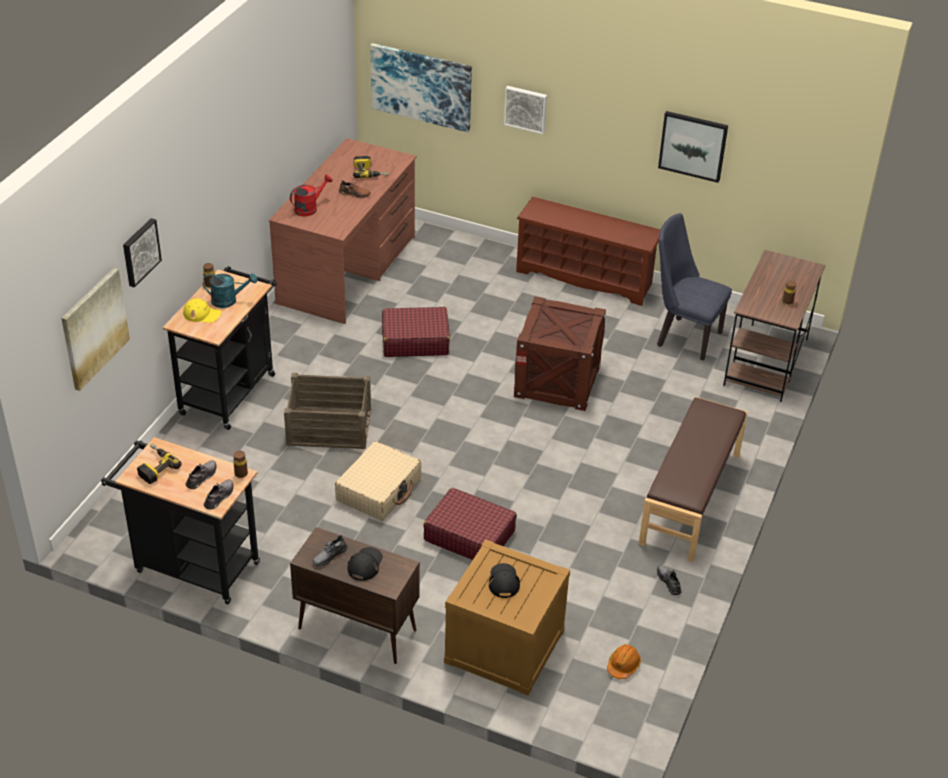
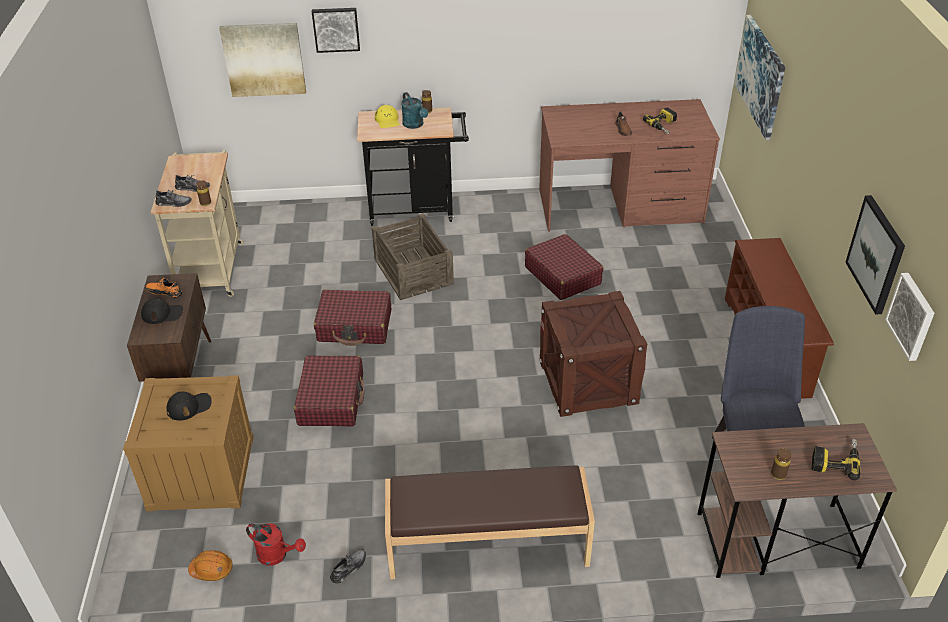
camera: 65 degrees right, 0 degrees up
black cart [101,437,260,604] -> beige cart [151,150,244,297]
power drill [137,443,181,484] -> power drill moved to [812,439,860,480]
red watering can [290,174,333,216] -> red watering can moved to [246,523,306,566]
grey shoe [313,535,348,566] -> orange shoe [146,278,182,298]
beige suitcase [335,441,421,521] -> red suitcase [314,290,391,346]
picture [504,86,547,134] -> picture moved to [885,273,935,361]

